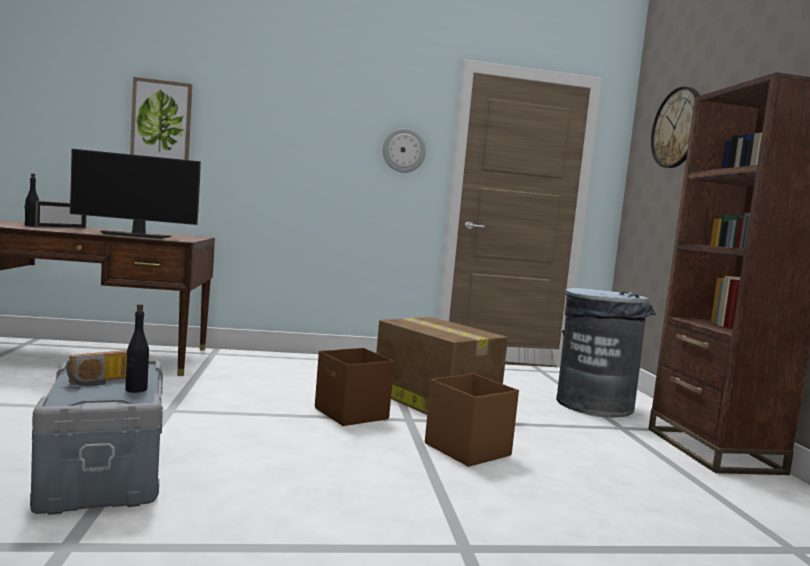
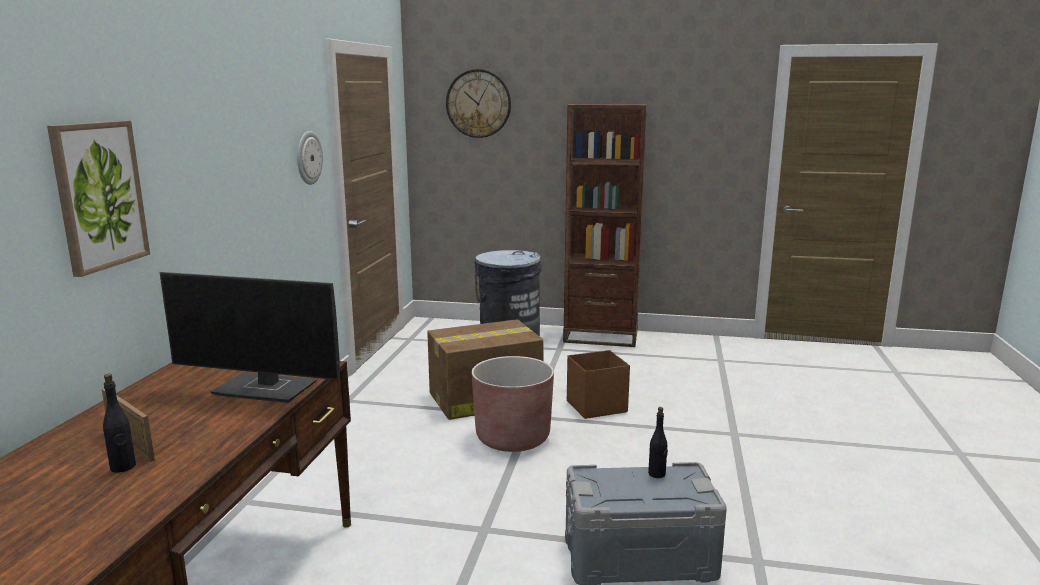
camera: 70 degrees left, 10 degrees up
radio [66,350,127,386] -> none
monitor [70,149,201,239] -> monitor turned 90 degrees clockwise [159,272,340,403]
brown storage box [315,348,394,426] -> brown planter [472,356,554,452]

